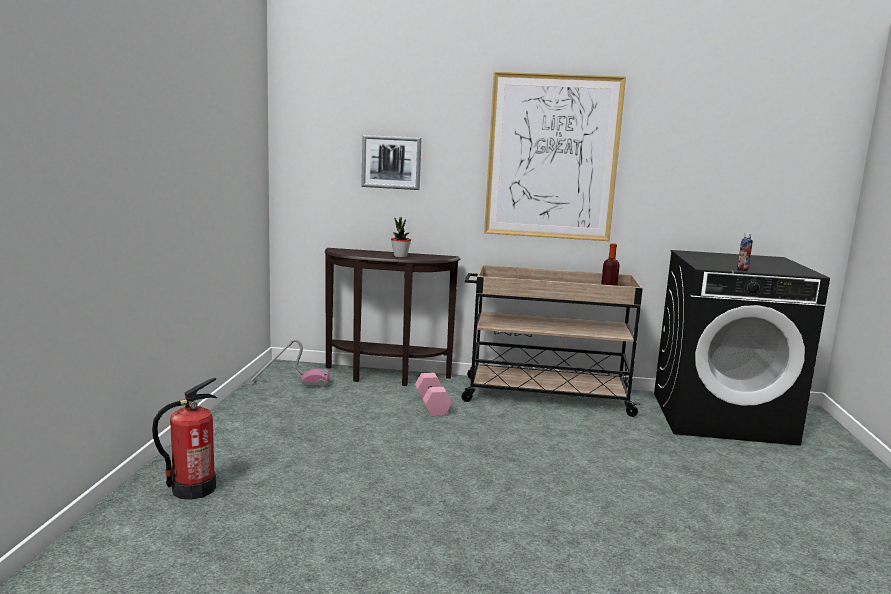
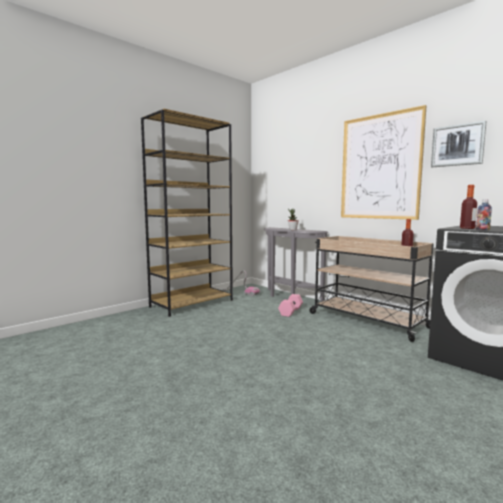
camera: 40 degrees right, 5 degrees down
fire extinguisher [152,378,217,500] -> none
brown console table [325,248,461,386] -> grey console table [264,227,328,302]
picture [361,135,422,190] -> picture moved to [431,120,486,167]
none -> brown bookcase [141,109,233,317]
none -> bottle [460,185,477,229]

